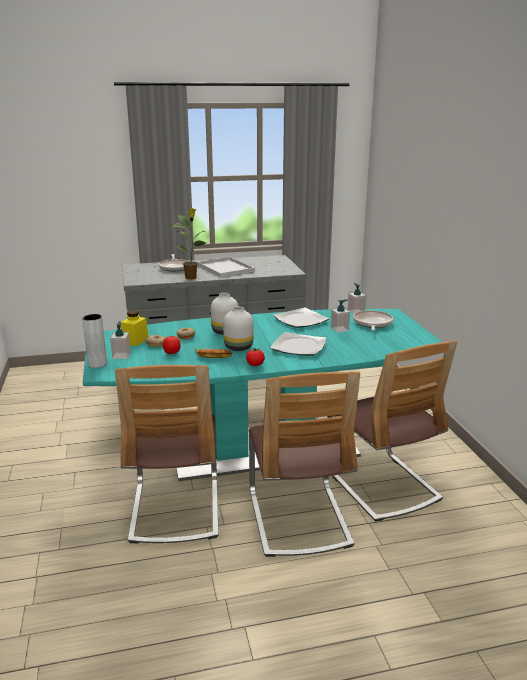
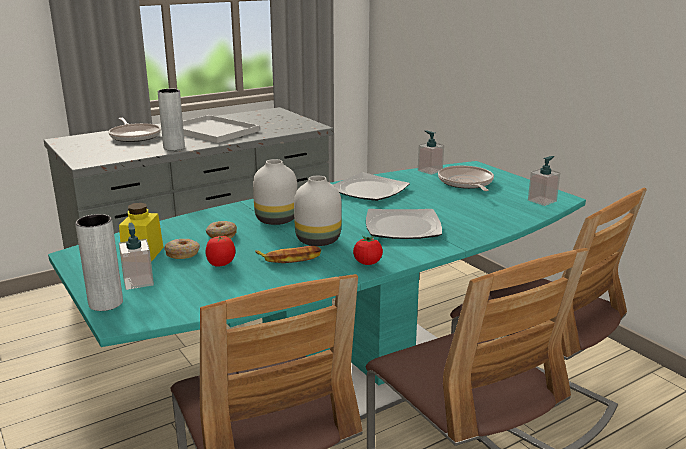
camera: 20 degrees left, 0 degrees up
potted plant [173,208,207,279] -> grey vase [158,89,185,150]
soap dispenser [331,299,350,333] -> soap dispenser moved to [528,156,560,206]

